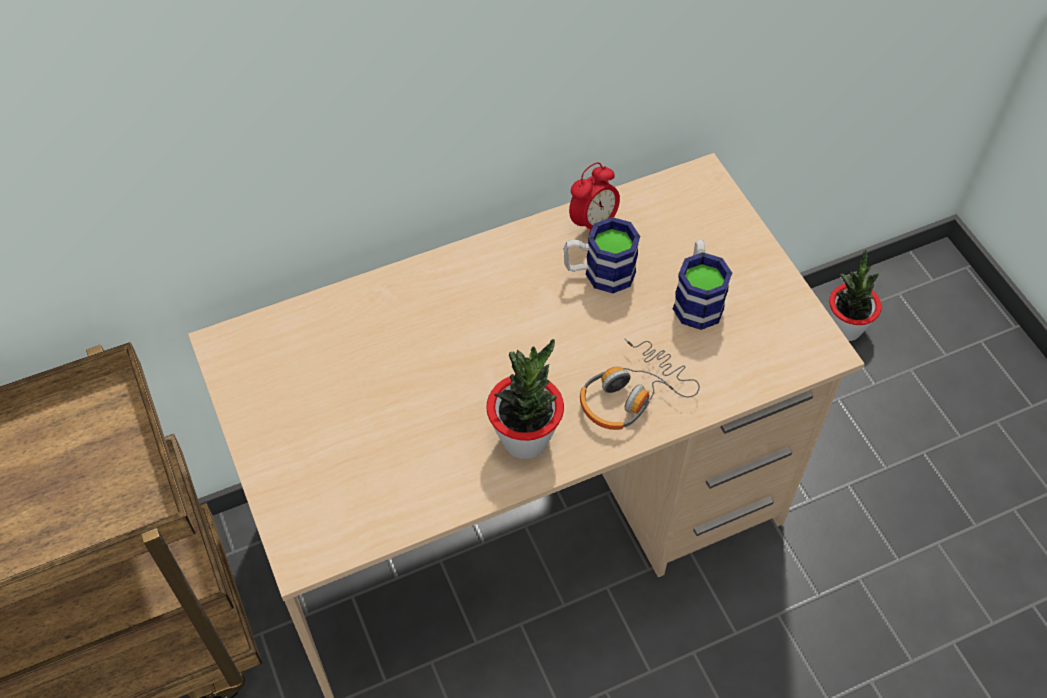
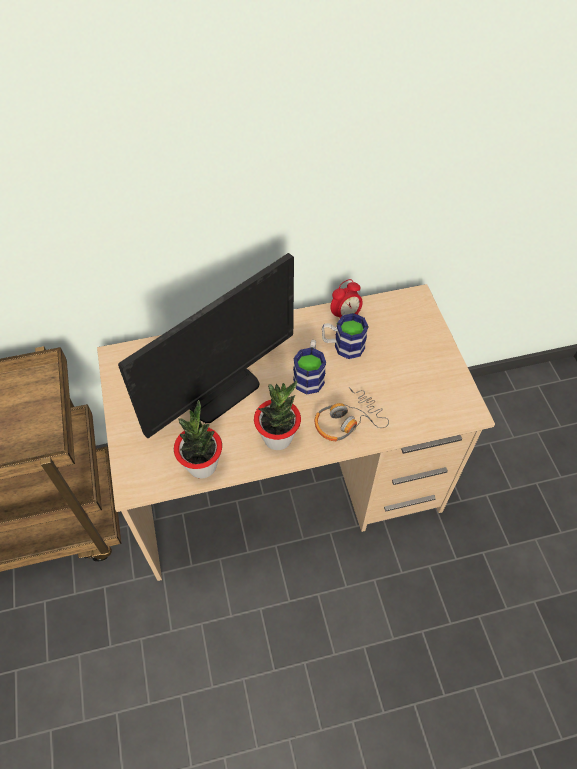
camera: 10 degrees right, 0 degrees up
mug [673,240,732,330] -> mug moved to [293,340,326,395]
potted plant [829,250,882,341] -> potted plant moved to [174,400,222,479]
none -> monitor [118,253,294,438]

